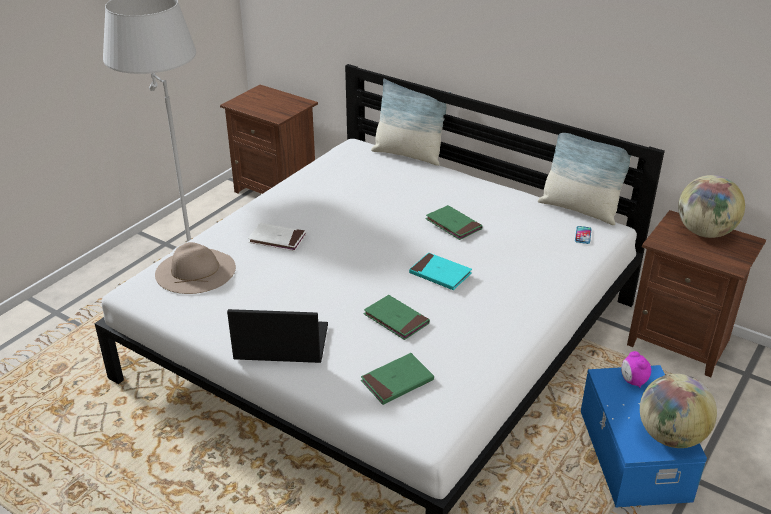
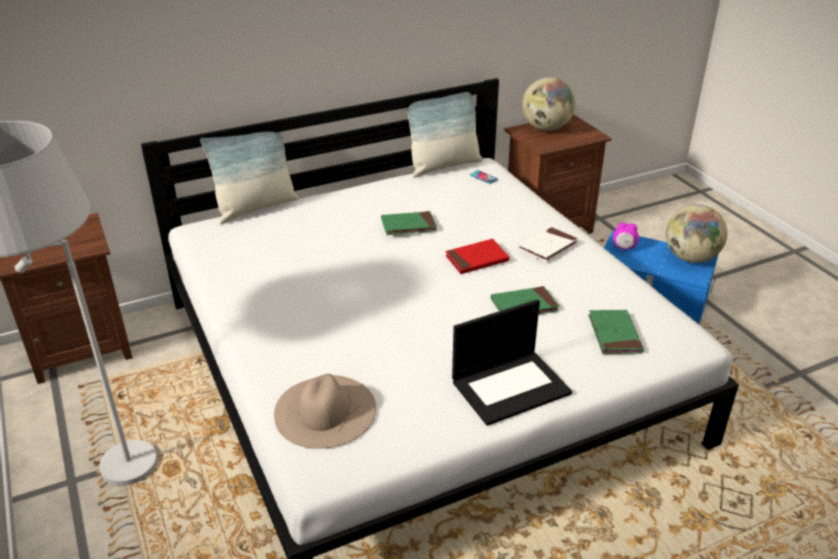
camera: 60 degrees left, 0 degrees up
laptop [227,309,328,363] -> laptop turned 150 degrees counterclockwise [452,299,572,426]
white book [248,223,306,251] -> white book moved to [519,227,579,262]
turquoise book [409,253,472,290] -> red book [445,239,509,274]

